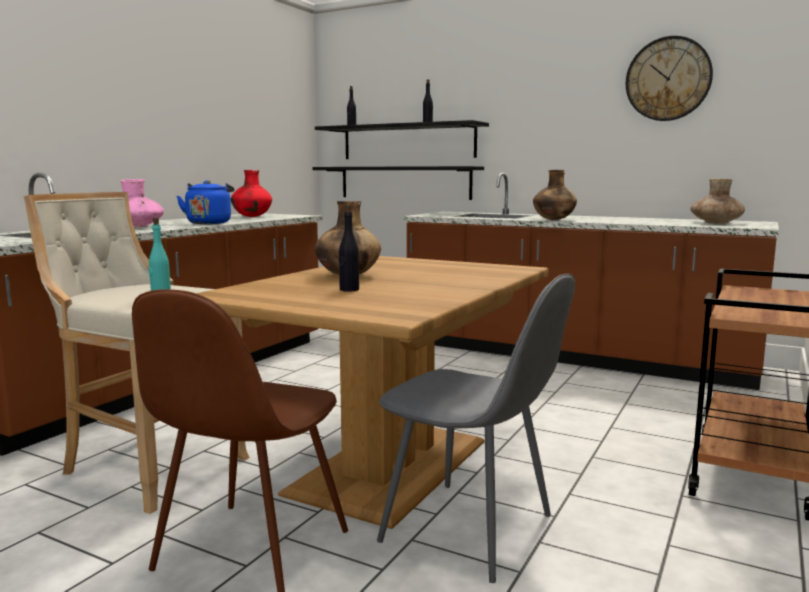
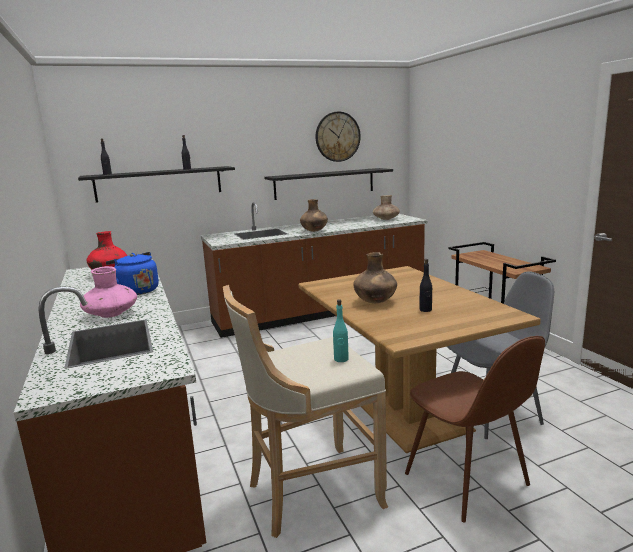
camera: 50 degrees left, 5 degrees up
black shelf [312,166,484,200] -> black shelf moved to [264,168,393,200]

